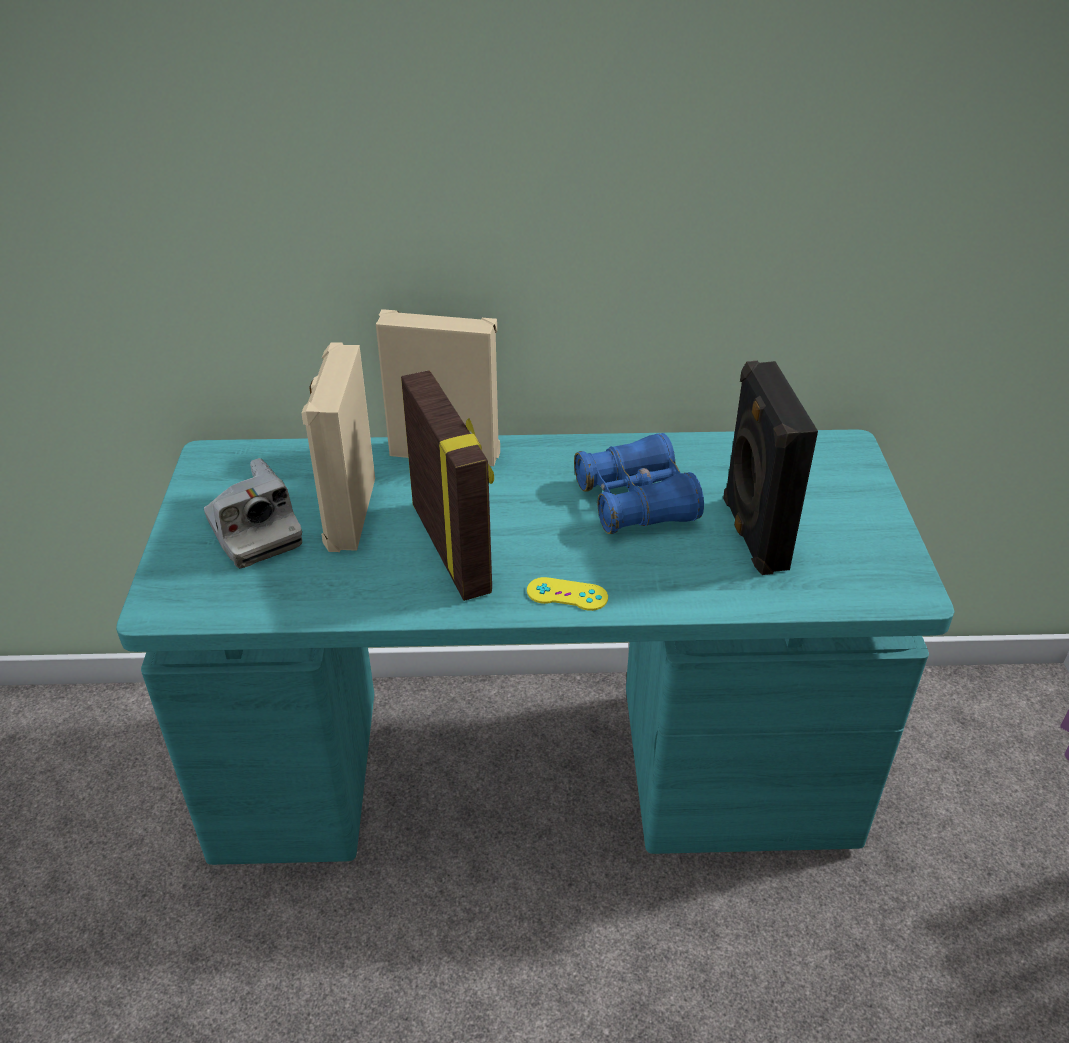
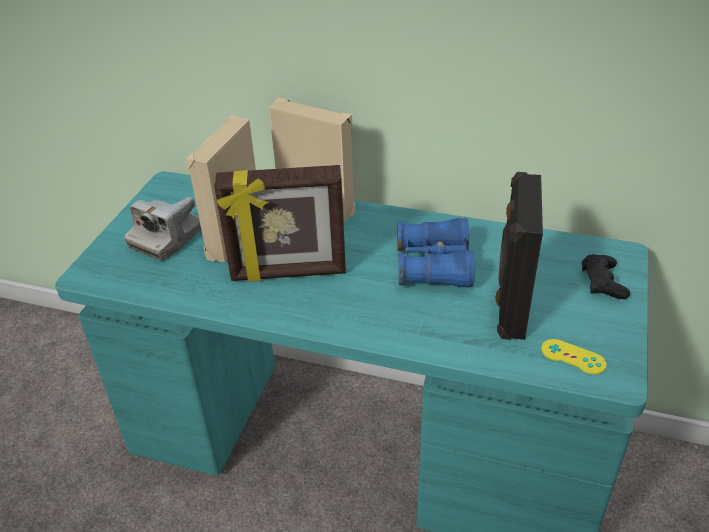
camera: 20 degrees right, 0 degrees up
camera [204,458,302,568] -> camera turned 45 degrees clockwise [124,197,201,261]
picture frame [401,370,494,601] -> picture frame turned 90 degrees clockwise [214,165,346,282]
yellow game controller [527,577,608,611] -> yellow game controller moved to [541,339,607,374]
none -> black game controller [582,254,630,299]

